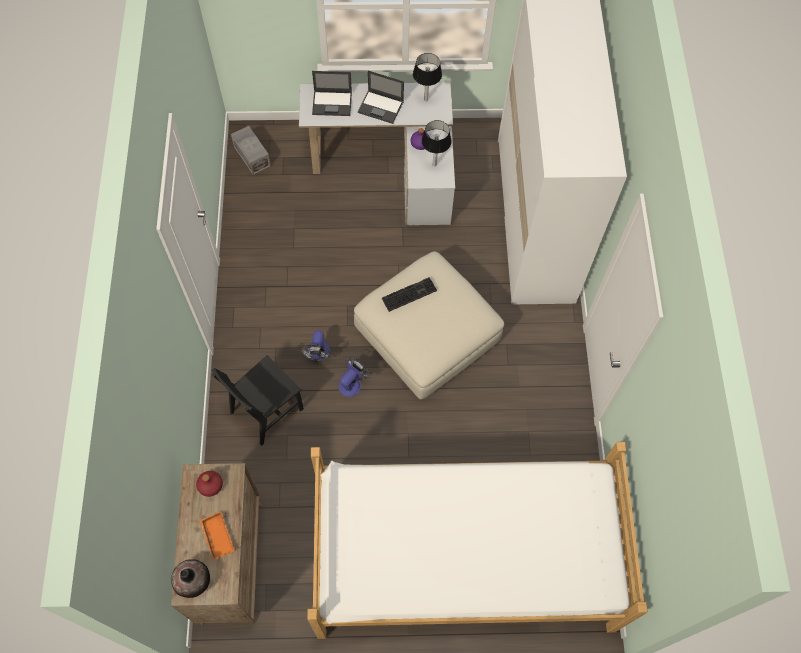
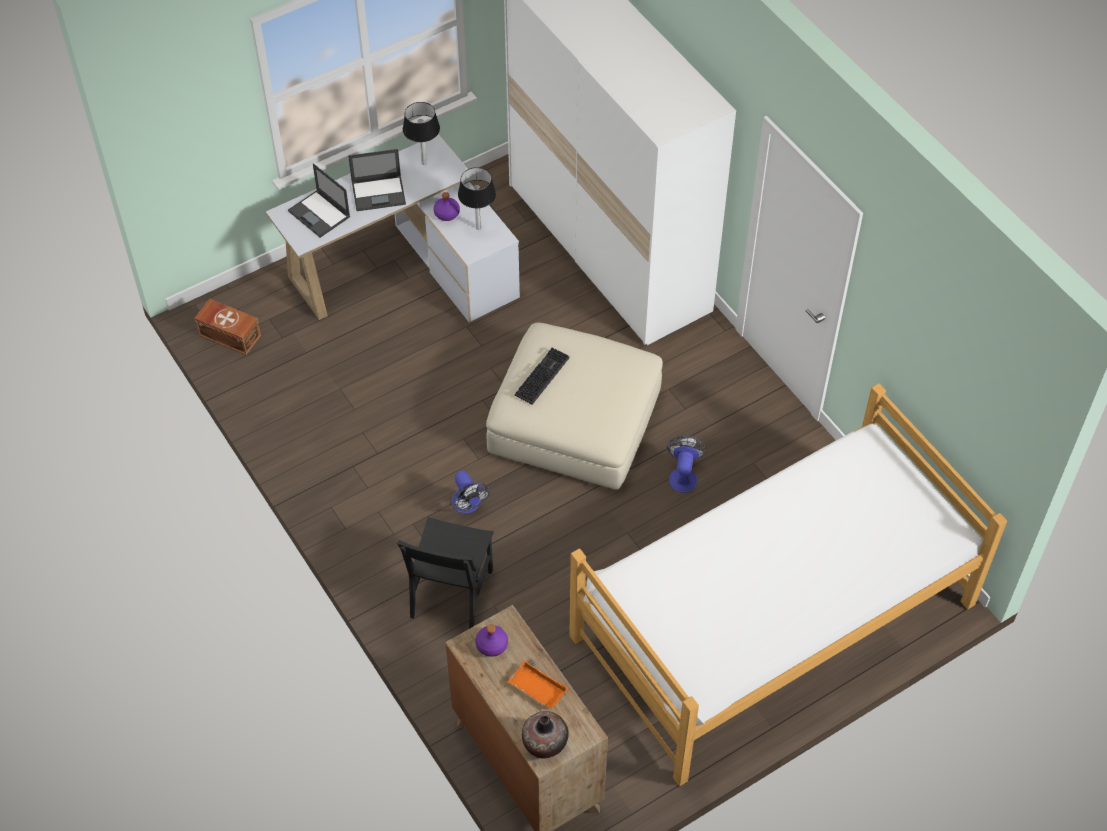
camera: 30 degrees left, 10 degrees down
red bottle [196,471,223,497] -> purple bottle [475,624,508,657]
grey storage box [231,126,271,175] -> brown storage box [194,299,261,355]
laptop [312,71,352,116] -> laptop turned 75 degrees clockwise [288,164,350,238]
fan [339,356,370,397] -> fan moved to [667,436,706,493]

